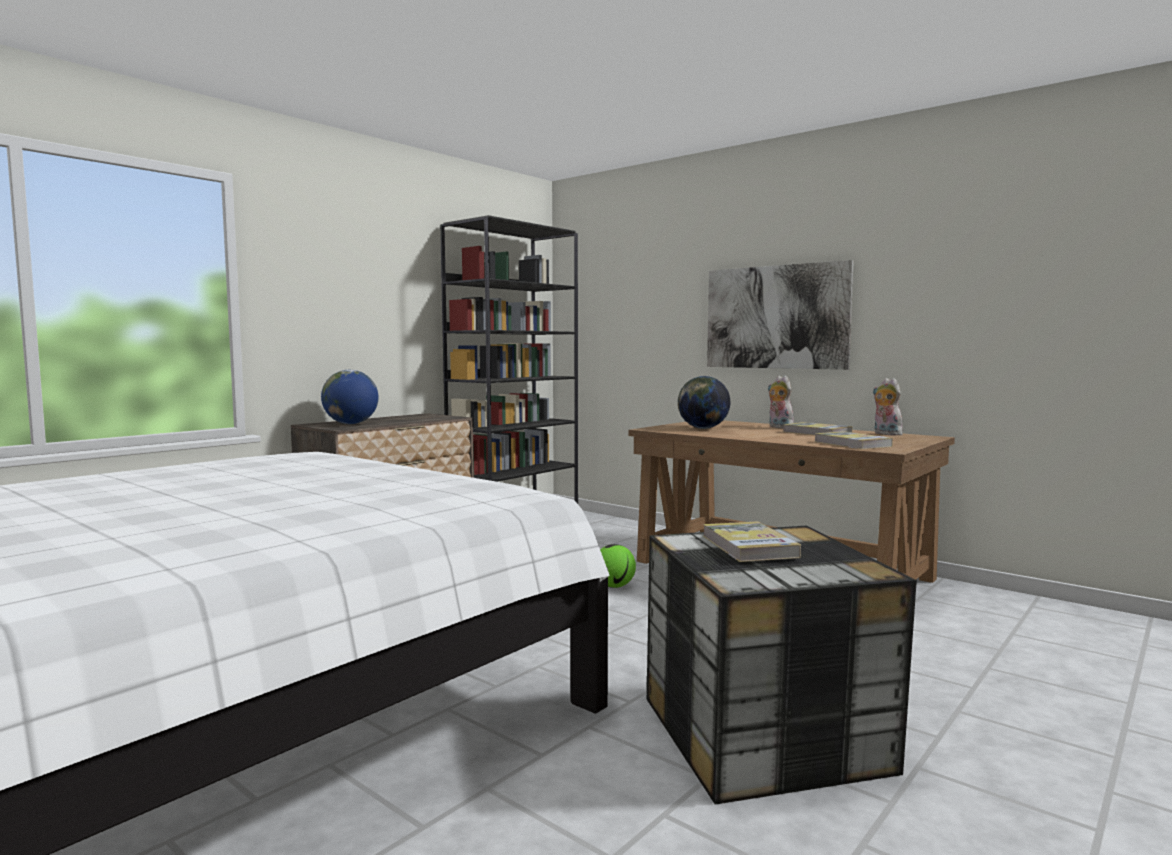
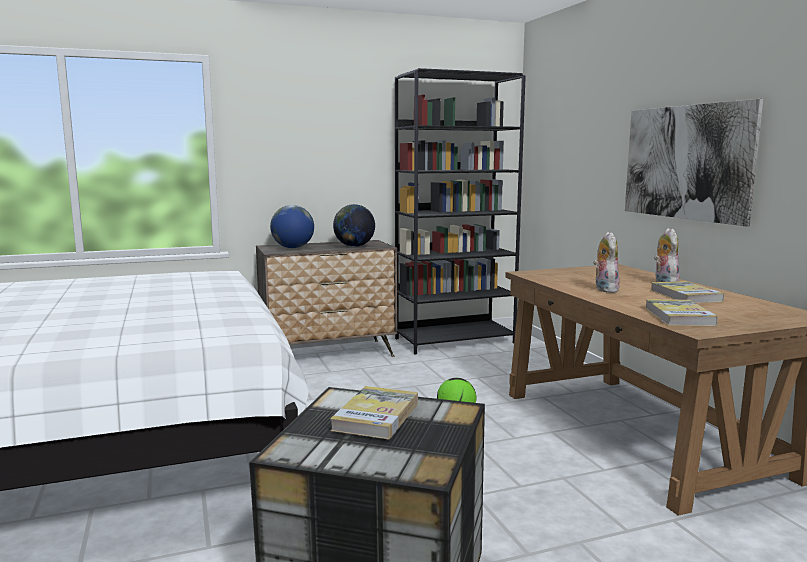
camera: 30 degrees right, 5 degrees up
globe [678,376,730,429] -> globe moved to [333,204,375,247]
plush toy [872,378,904,435] -> plush toy moved to [593,232,620,293]

